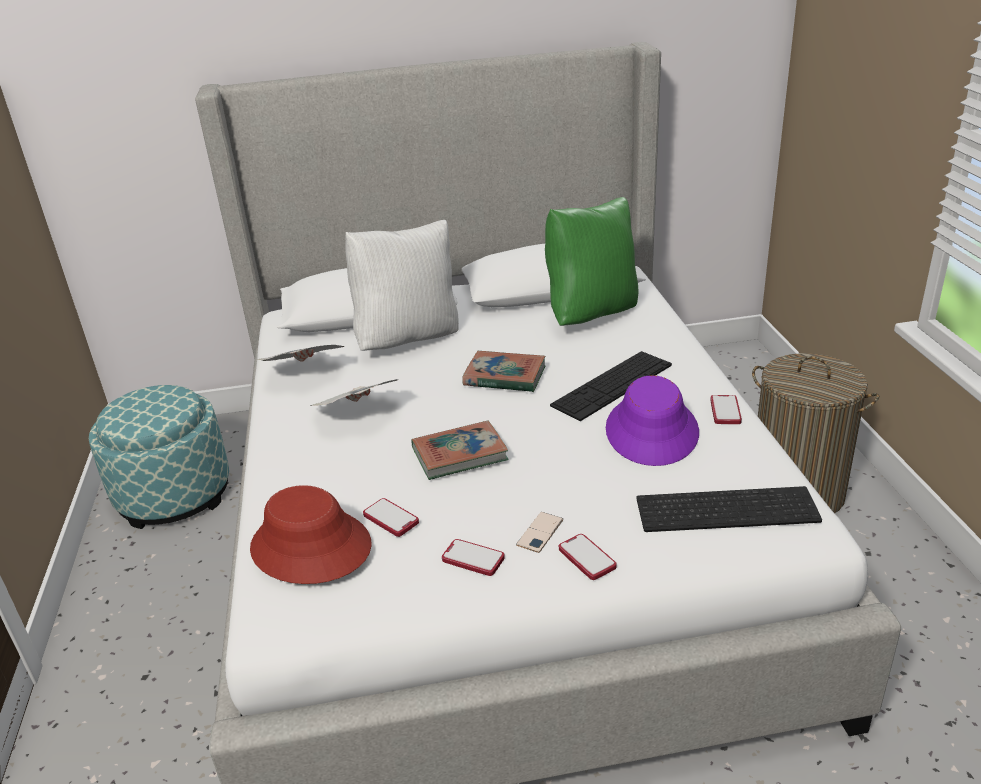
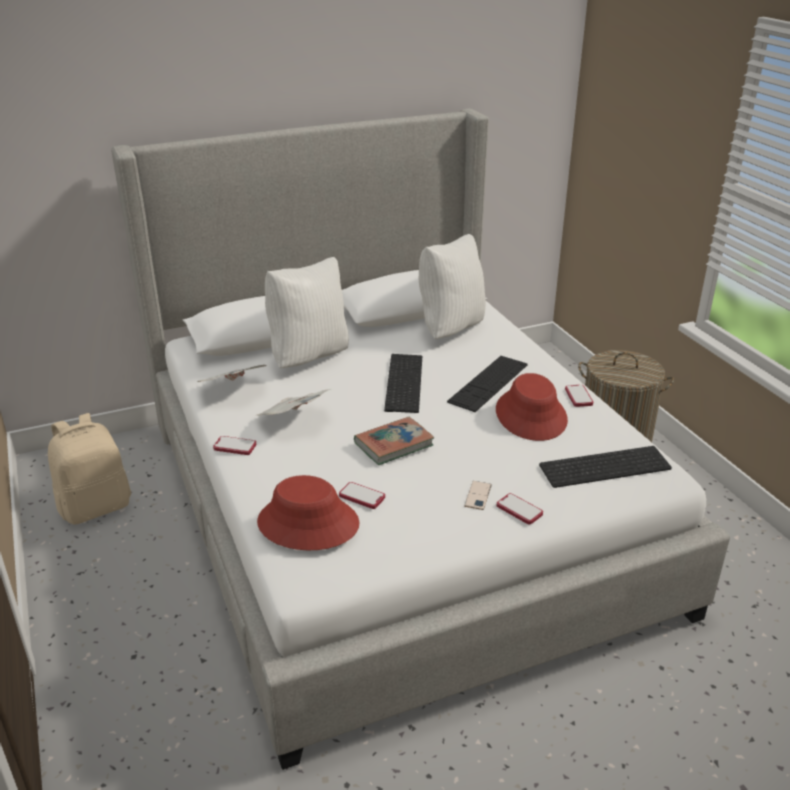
camera: 15 degrees left, 0 degrees up
ottoman [89,385,229,529] -> beige backpack [48,413,131,525]
phone [442,539,505,576] -> phone moved to [213,436,256,455]
book [462,351,546,392] -> keyboard [384,354,422,413]
green pillow [545,197,638,326] -> white pillow [419,234,486,339]
purple hat [606,375,699,466] -> red hat [496,373,568,441]

